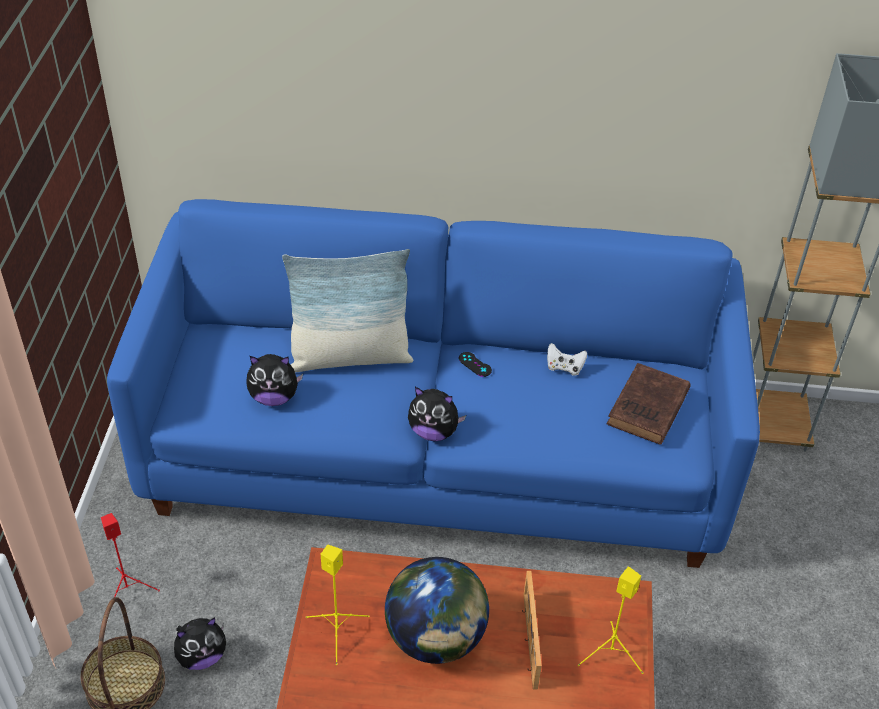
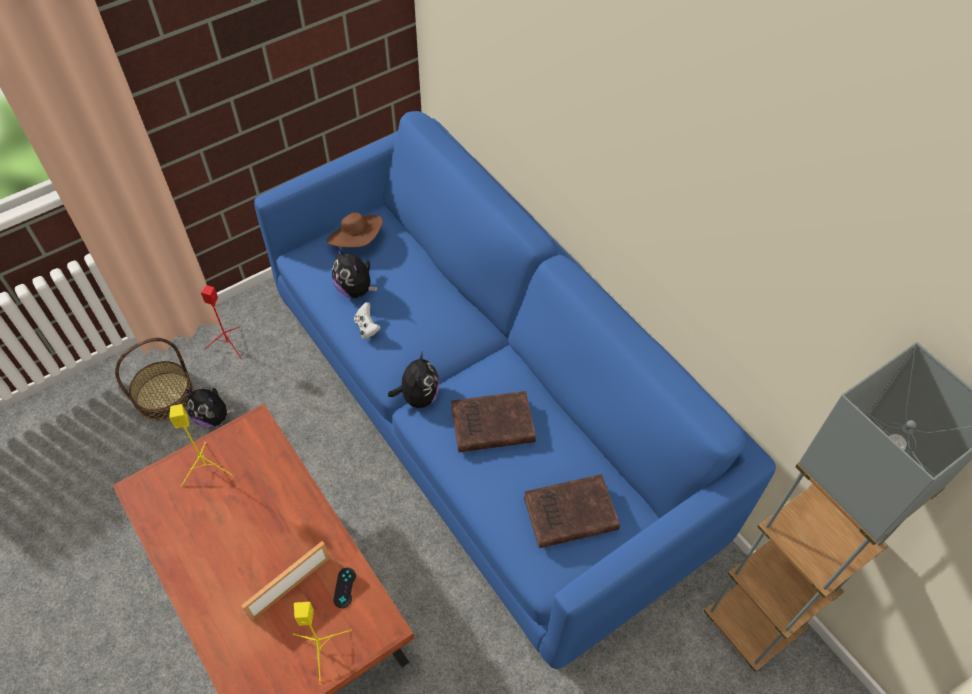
camera: 50 degrees right, 10 degrees up
pillow [282,249,413,373] -> none
globe [385,557,489,664] -> none
plush toy [408,387,466,441] -> plush toy turned 150 degrees counterclockwise [388,351,440,408]
black game controller [459,352,492,377] -> black game controller moved to [333,567,356,608]
white game controller [547,343,587,376] -> white game controller moved to [354,302,381,339]
none -> brown hat [327,213,383,247]
none -> brown book [451,391,536,452]

